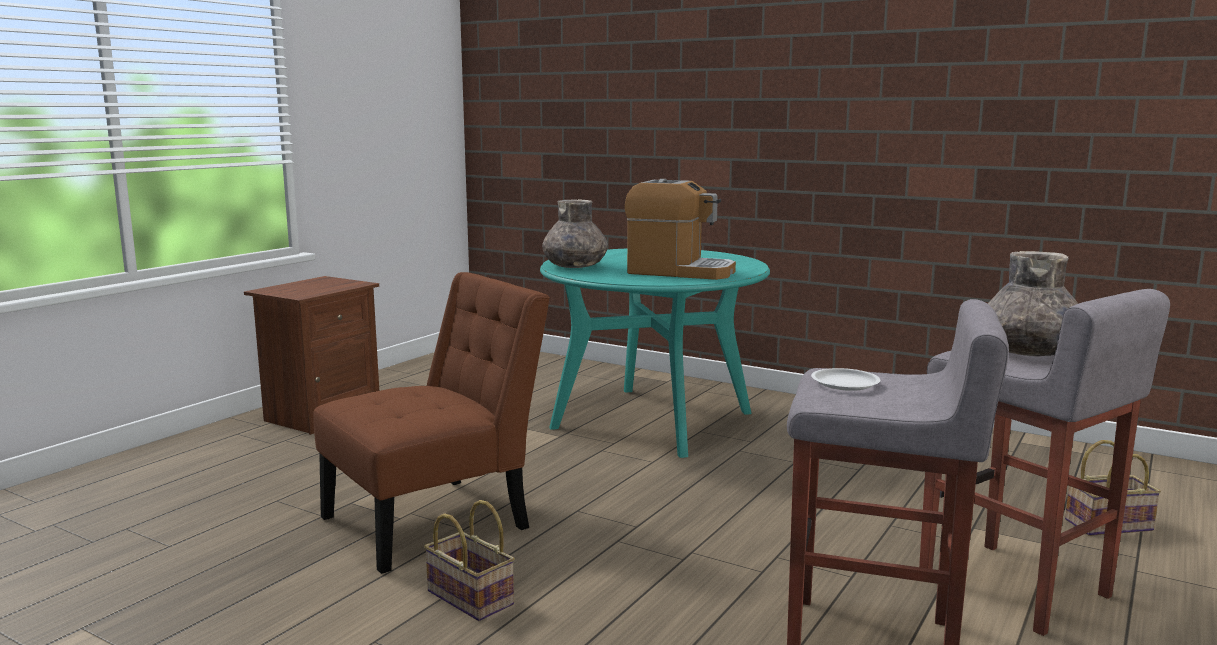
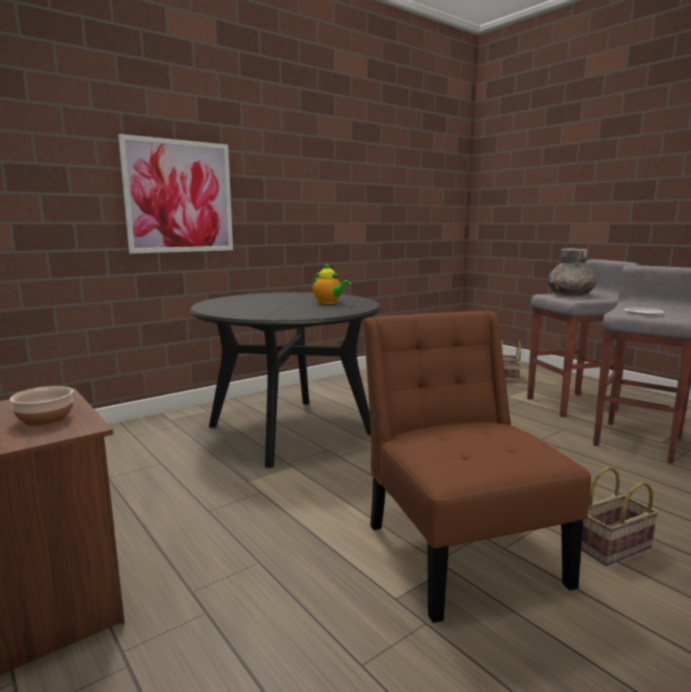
camera: 70 degrees left, 0 degrees up
turquoise dining table [540,249,770,458] -> black dining table [190,292,381,468]
grey vase [542,199,608,268] -> none
coffee machine [625,179,736,280] -> teapot [312,262,351,304]
none -> bowl [10,386,73,427]
none -> picture [118,134,233,254]

